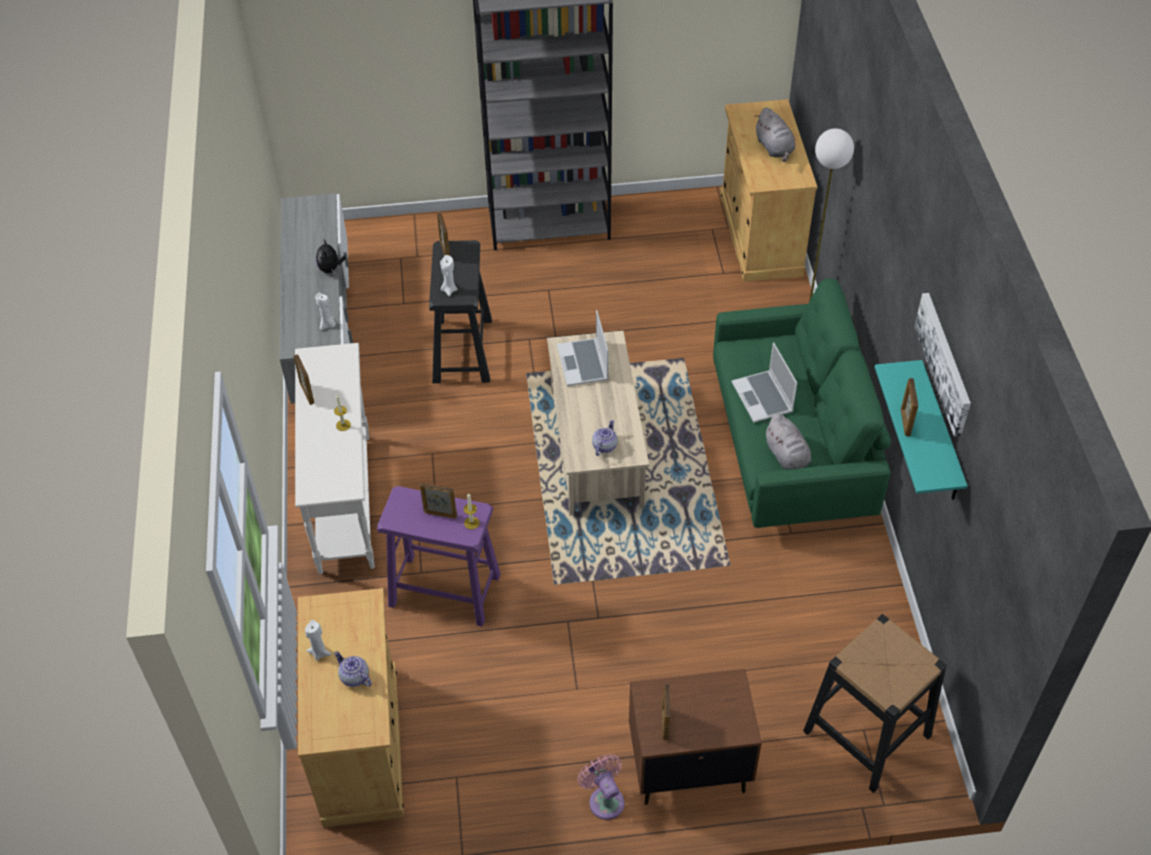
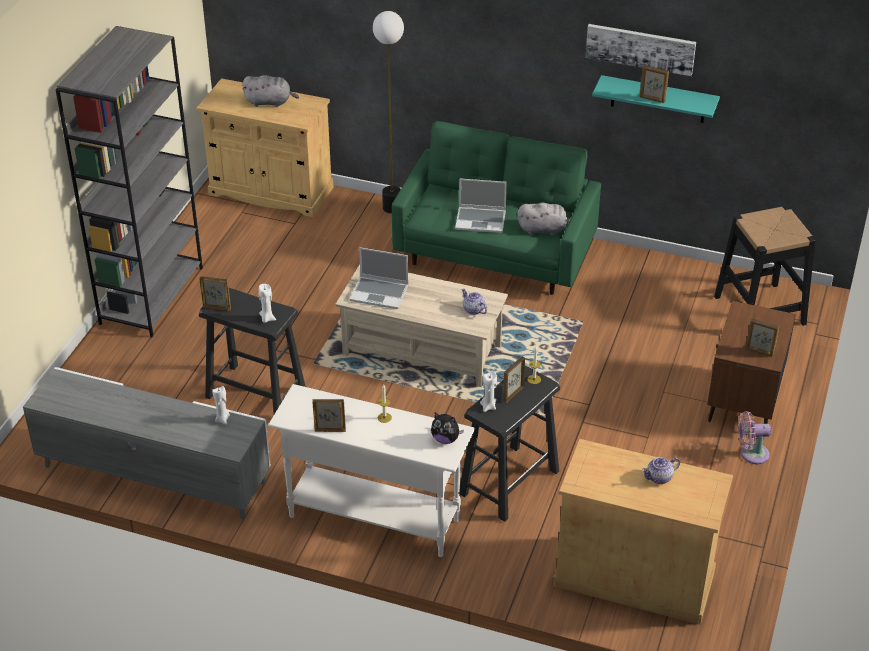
camera: 65 degrees left, 10 degrees down
white candle [305,620,332,661] -> white candle moved to [480,371,497,412]
plush toy [316,239,346,273] -> plush toy moved to [431,413,464,444]
purple stool [377,486,501,627] -> black stool [459,365,560,522]

